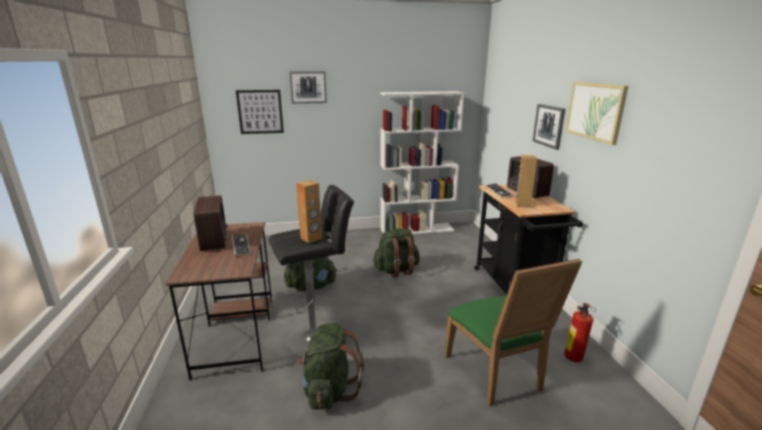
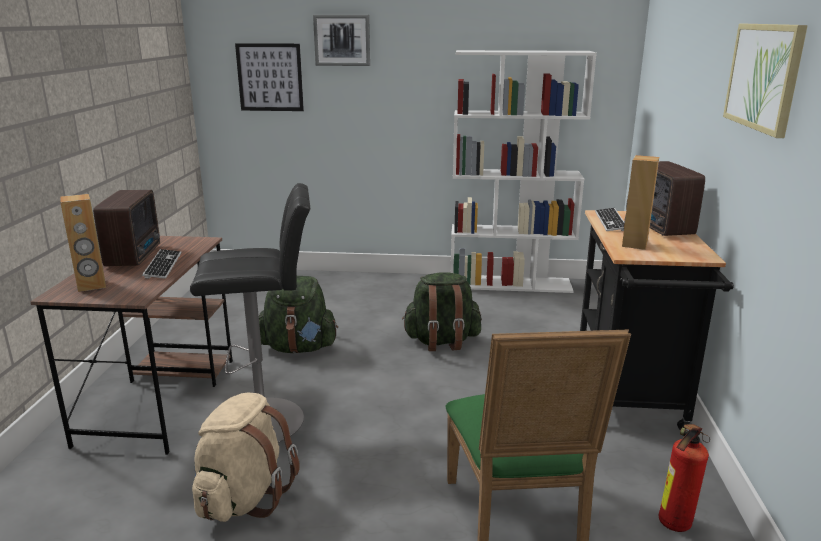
camera: 15 degrees right, 0 degrees up
brown speaker [296,180,322,243] -> brown speaker moved to [60,194,106,292]
green backpack [297,323,364,410] -> beige backpack [192,392,300,522]
picture [533,104,565,150] -> none

